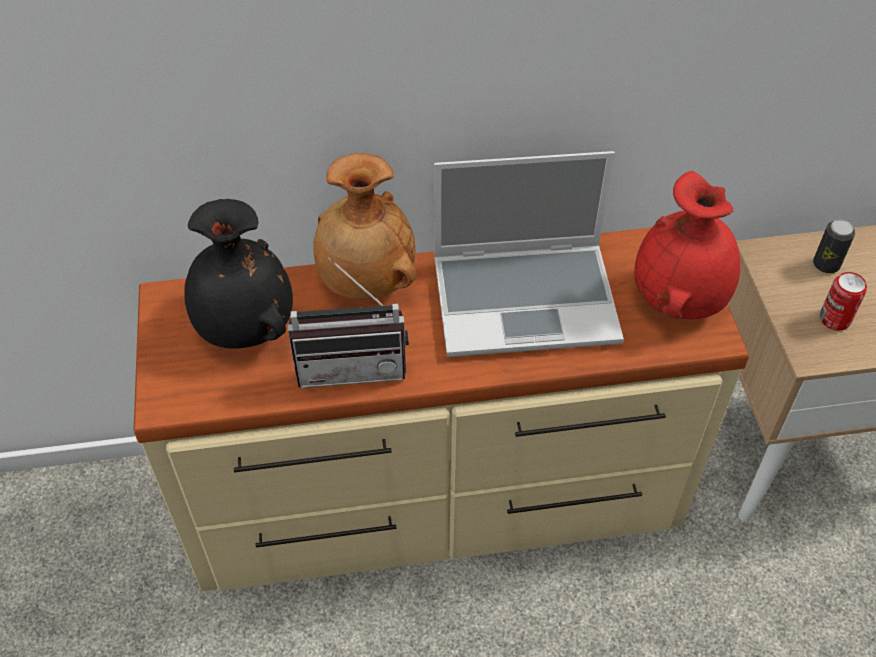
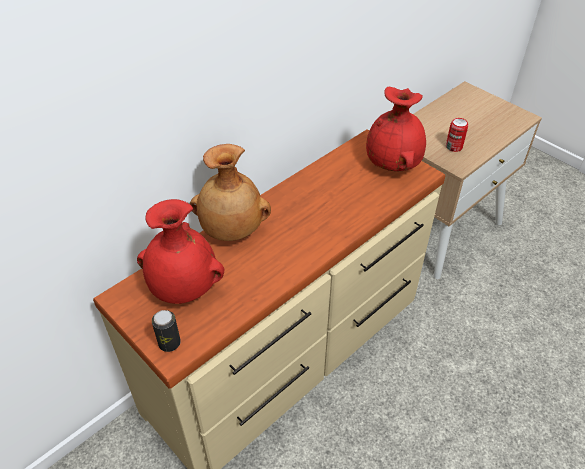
camera: 35 degrees left, 5 degrees down
black vase [184,199,293,349] -> red vase [137,199,224,304]
radio [288,258,409,388] -> none
laptop [434,151,624,357] -> none
can [813,220,855,273] -> can moved to [152,310,181,352]

